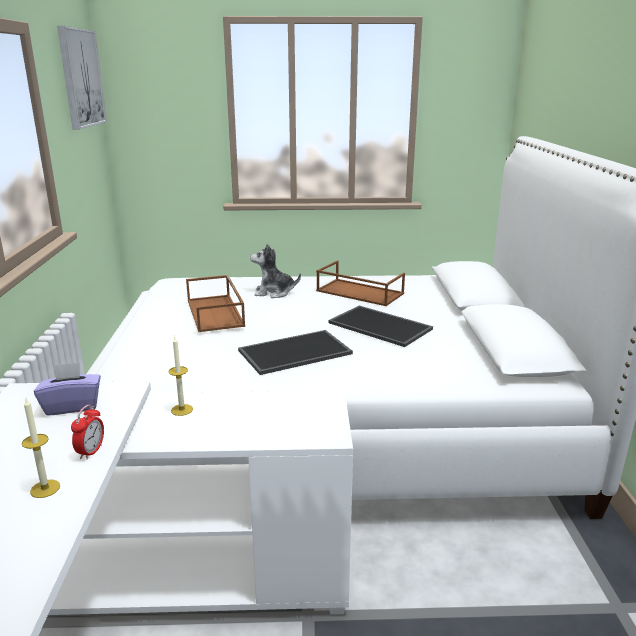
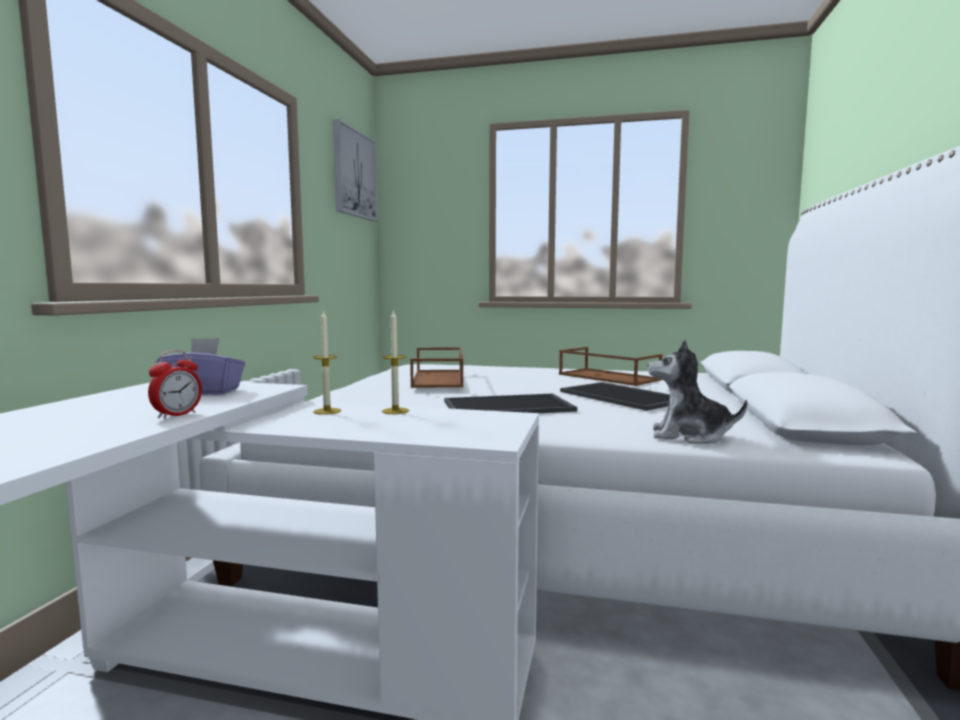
camera: 15 degrees right, 15 degrees down
candle [22,399,60,498] -> candle moved to [382,309,409,414]
plush toy [250,243,301,298] -> plush toy moved to [648,339,748,444]

